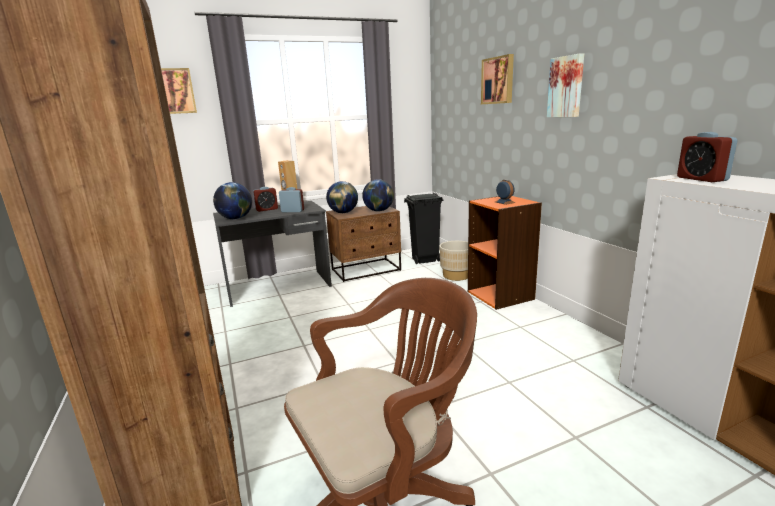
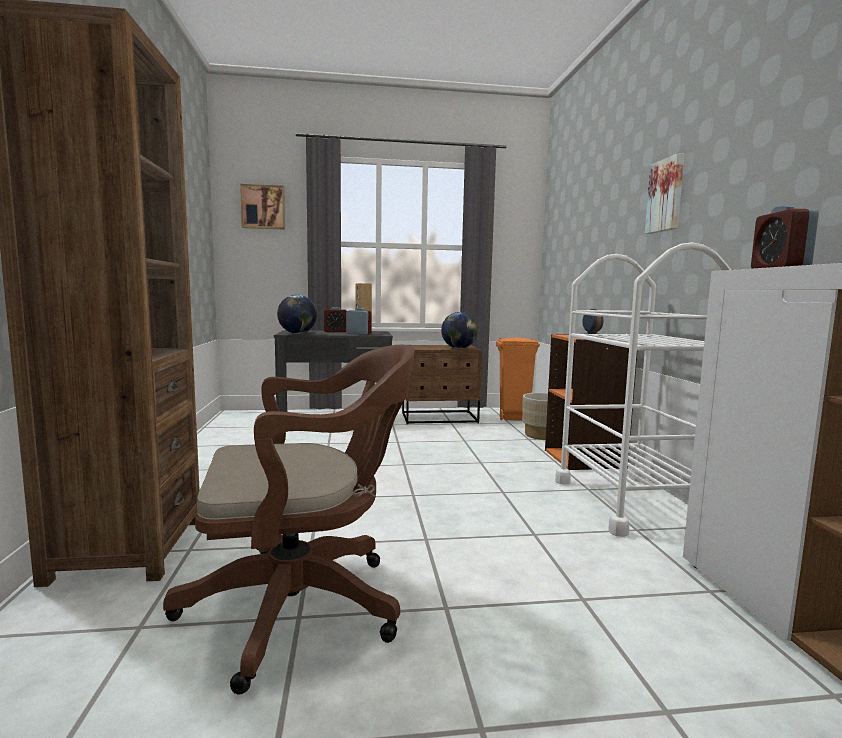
camera: 15 degrees right, 10 degrees down
globe [326,181,358,213] -> none
black trash can [404,193,444,264] -> orange trash can [496,337,540,421]
picture [481,54,514,104] -> none
none -> white cart [555,242,731,537]

